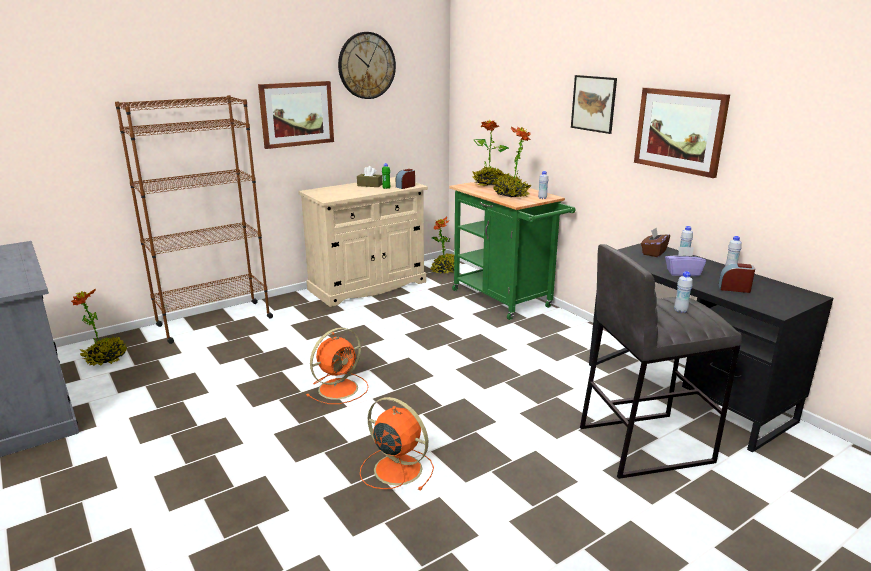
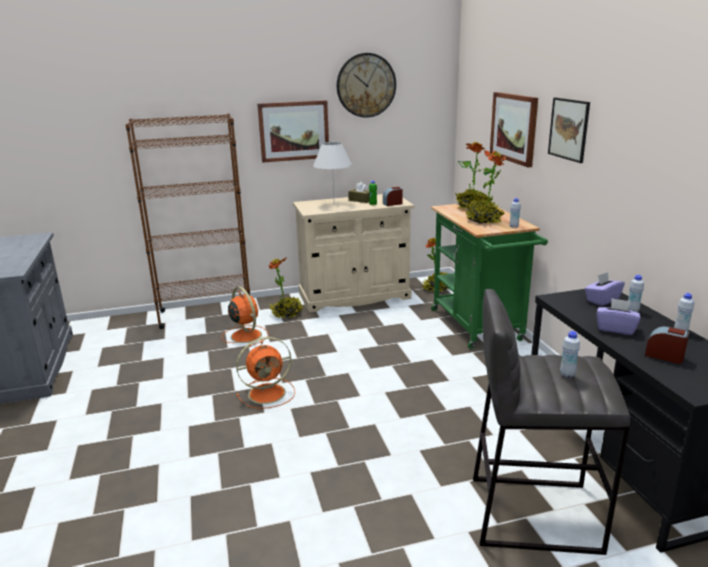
camera: 20 degrees right, 0 degrees up
potted plant [72,288,127,366] -> potted plant moved to [269,258,303,318]
orange fan [360,397,434,490] -> orange fan moved to [222,287,269,347]
picture [634,87,730,178] -> picture moved to [490,92,538,167]
brown tissue box [641,227,670,257] -> purple tissue box [585,272,625,306]
none -> white table lamp [313,142,352,196]

